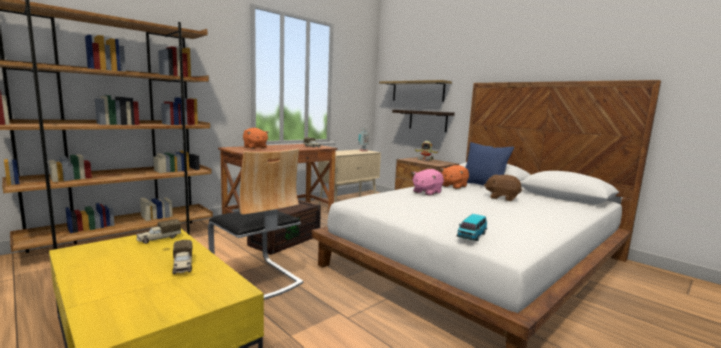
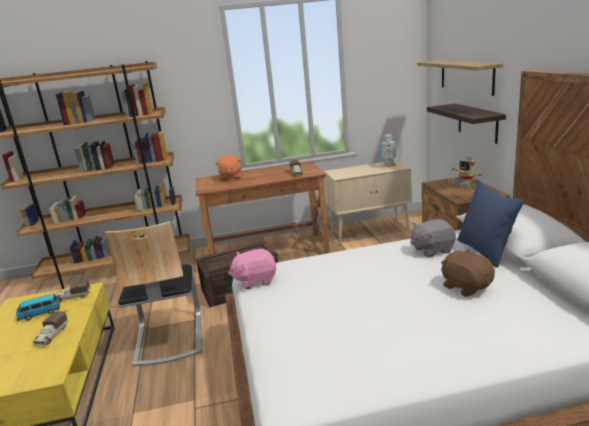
camera: 35 degrees right, 10 degrees up
pink plush toy [412,169,444,196] -> pink plush toy moved to [228,249,276,289]
orange plush toy [441,165,469,189] -> grey plush toy [410,219,456,257]
toy car [457,214,487,241] -> toy car moved to [16,294,60,321]

